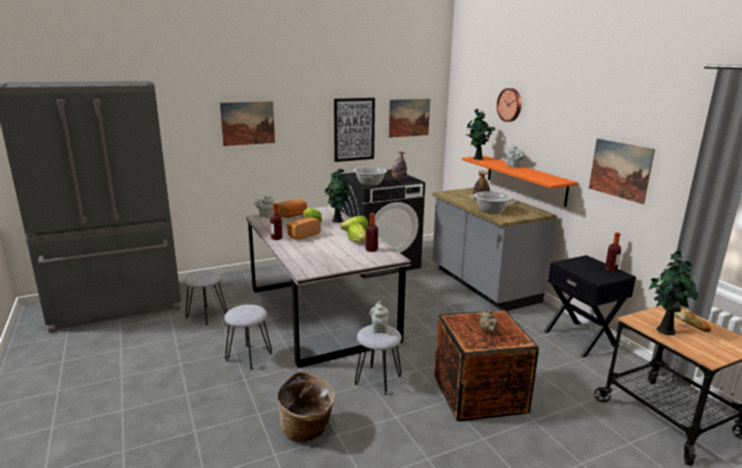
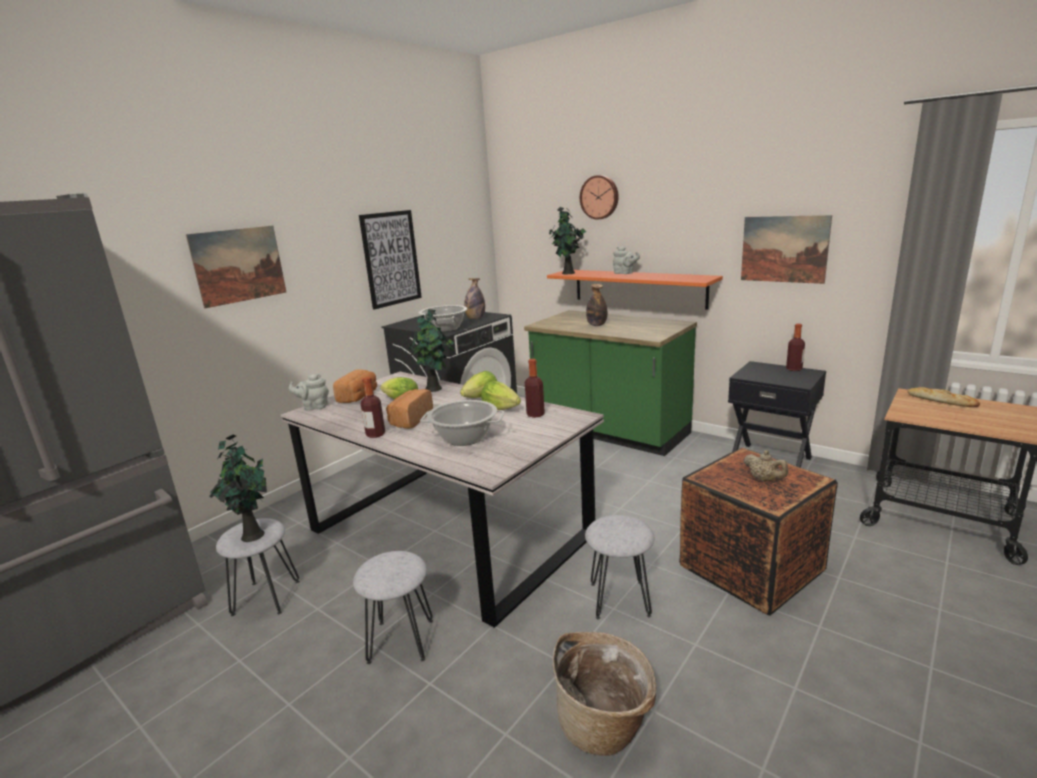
camera: 25 degrees left, 0 degrees up
grey teapot [369,300,389,333] -> none
picture [389,99,430,138] -> none
grey counter [432,188,557,311] -> green counter [524,310,697,456]
cooking pot [470,191,516,213] -> cooking pot moved to [420,400,504,446]
potted plant [649,251,699,335] -> potted plant moved to [210,435,267,542]

